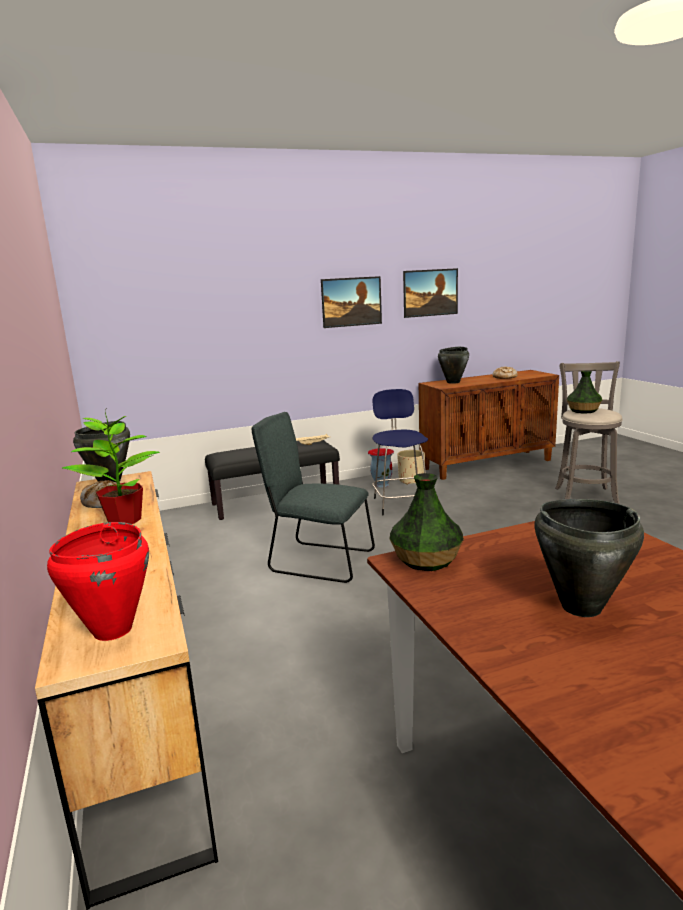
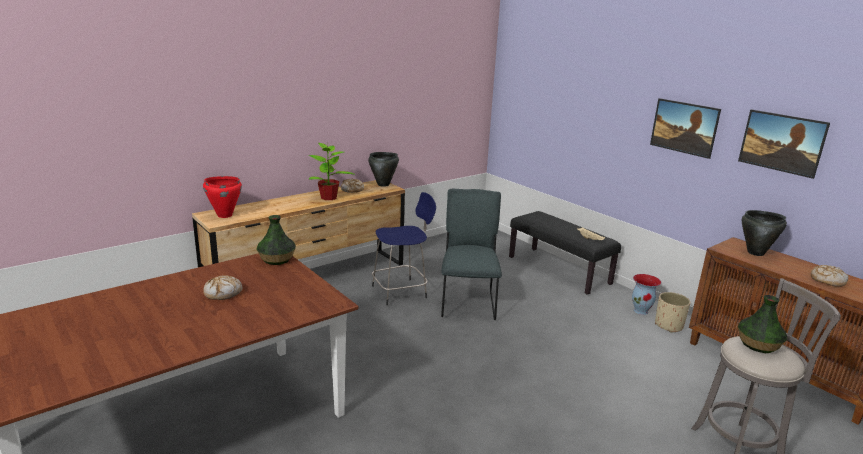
camera: 70 degrees right, 5 degrees up
blue stool [372,389,428,515] -> blue stool moved to [372,192,436,305]
black cooking pot [534,499,644,617] -> bread [203,275,242,300]

